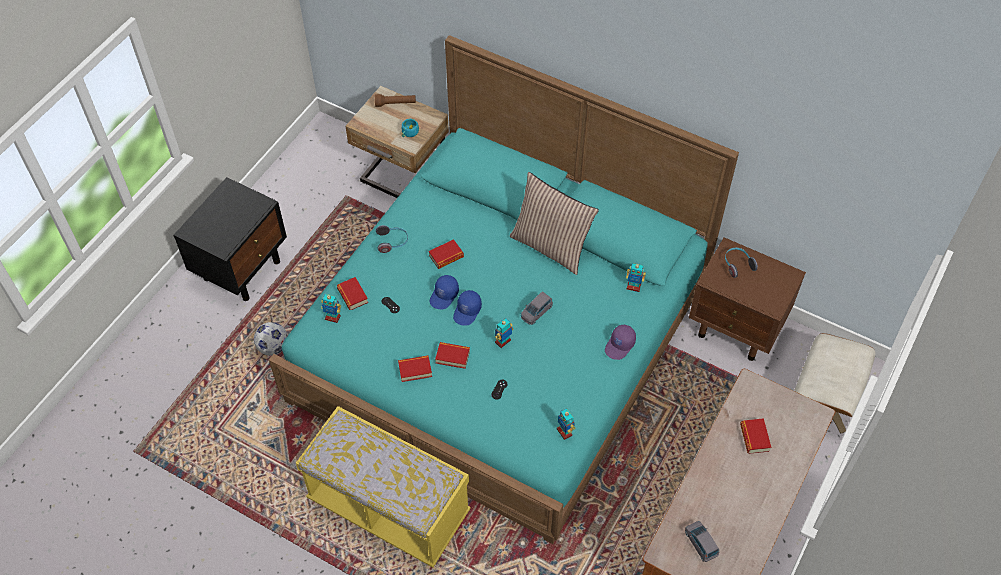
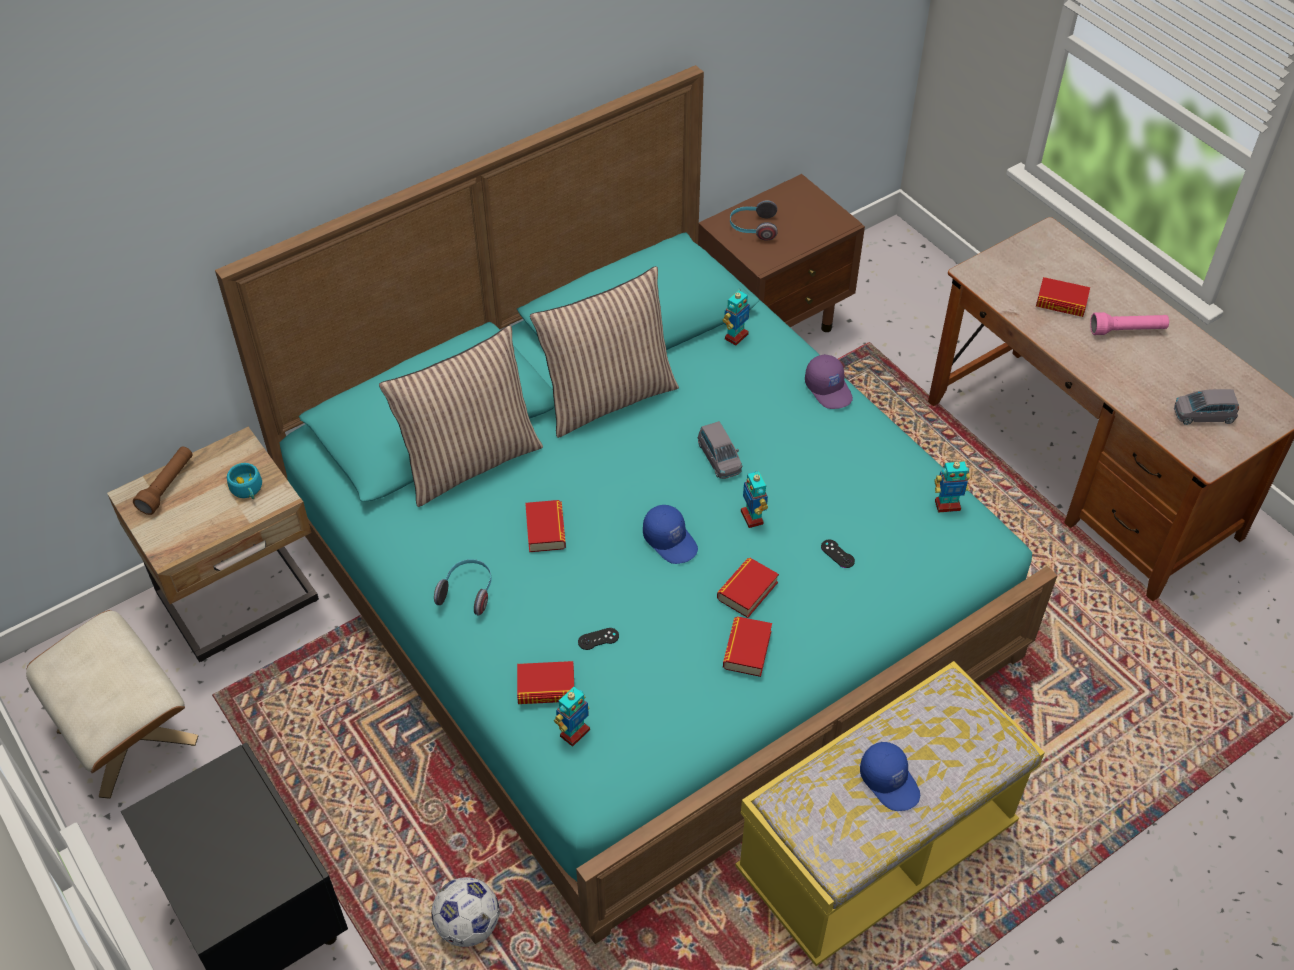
camera: 65 degrees left, 5 degrees down
blue cap [430,275,459,309] -> blue cap moved to [860,742,920,811]
beige ottoman [794,333,876,434] -> beige ottoman moved to [26,610,198,799]
none -> pillow [379,325,543,507]
none -> pink flashlight [1090,312,1169,335]

